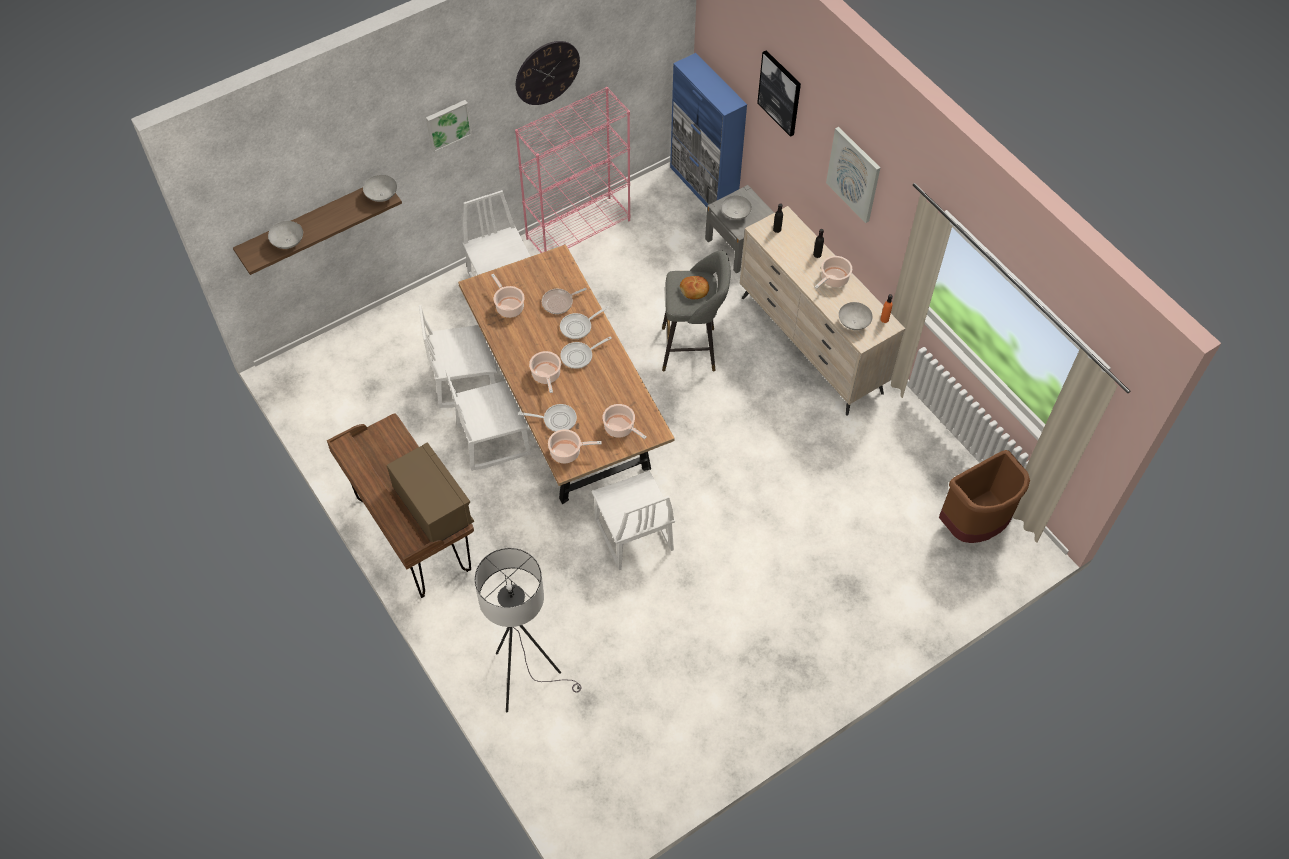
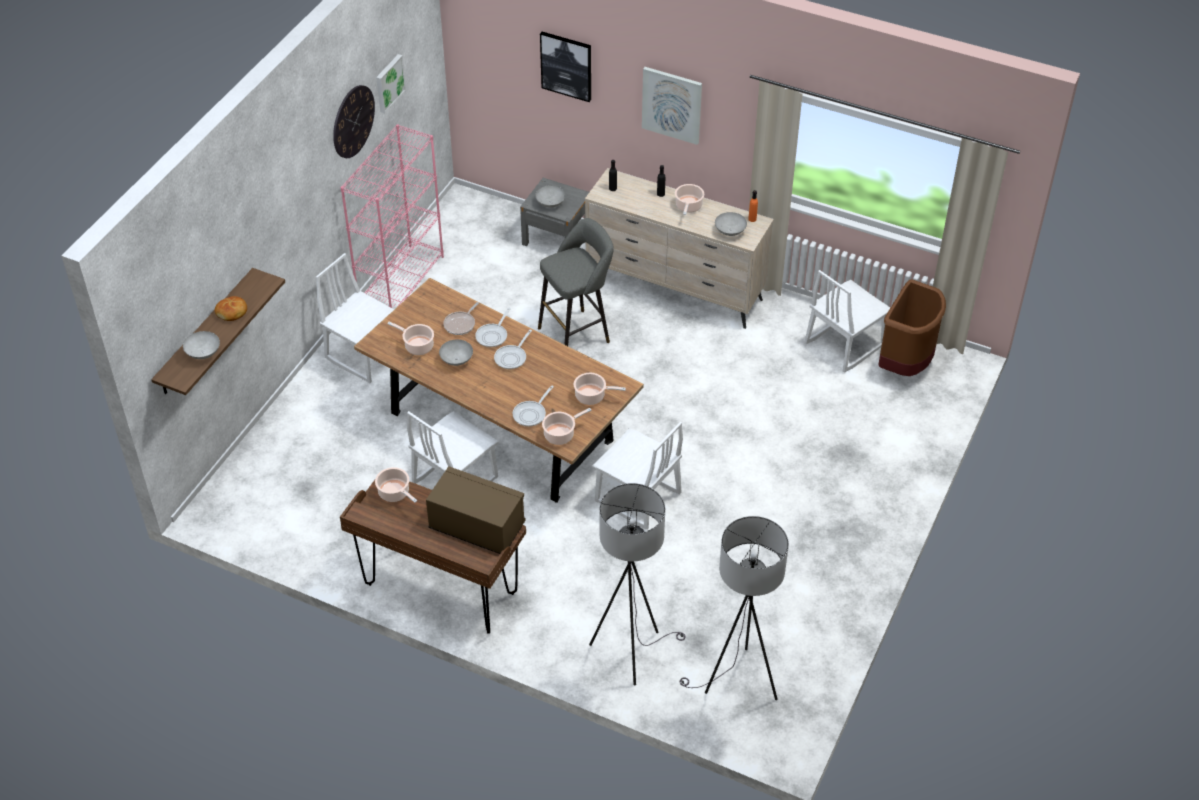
camera: 30 degrees left, 10 degrees down
grey bowl [363,175,397,202] -> grey bowl moved to [439,339,473,366]
white chair [419,305,497,408] -> white chair moved to [804,270,890,373]
picture [426,100,472,153] -> picture moved to [376,54,406,113]
frying pan [519,404,577,432] -> frying pan turned 150 degrees clockwise [513,385,554,427]
cooking pot [529,351,561,393] -> cooking pot moved to [375,467,417,503]
blue cabinet [670,53,747,207] -> none
bread [680,276,709,299] -> bread moved to [215,296,247,321]
none -> grey floor lamp [680,516,789,700]

